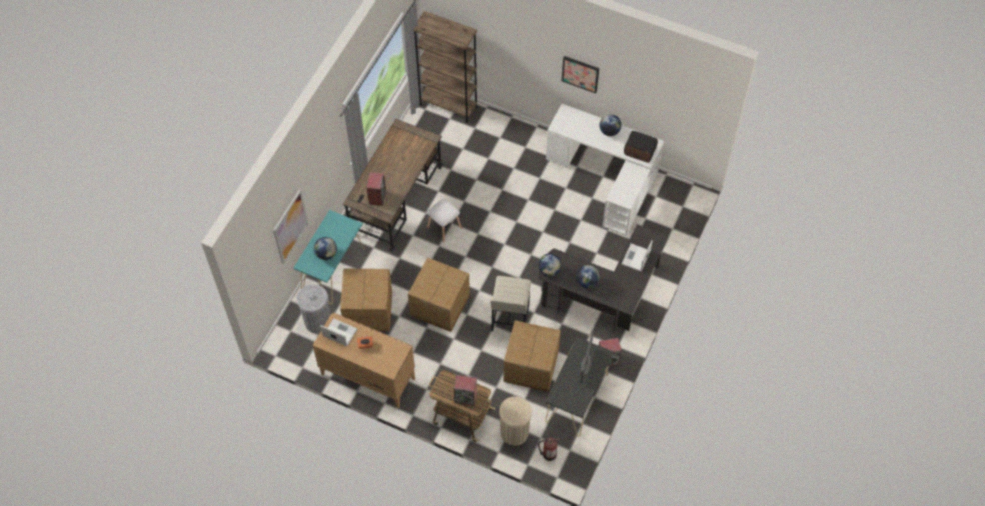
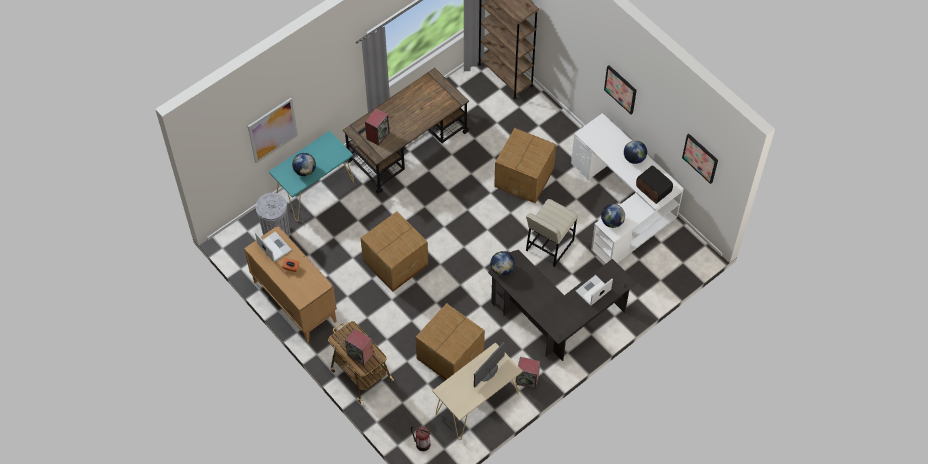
camera: 25 degrees right, 0 degrees up
cardboard box [340,268,392,331] -> cardboard box moved to [494,128,556,204]
white stool [427,199,462,243] -> none
beige chair [490,276,531,331] -> beige chair moved to [526,199,578,267]
beige trash can [499,396,532,446] -> none
black console table [545,337,613,437] -> beige console table [432,342,523,440]
globe [576,265,599,288] -> globe moved to [601,204,625,228]
none -> picture [682,134,718,184]

